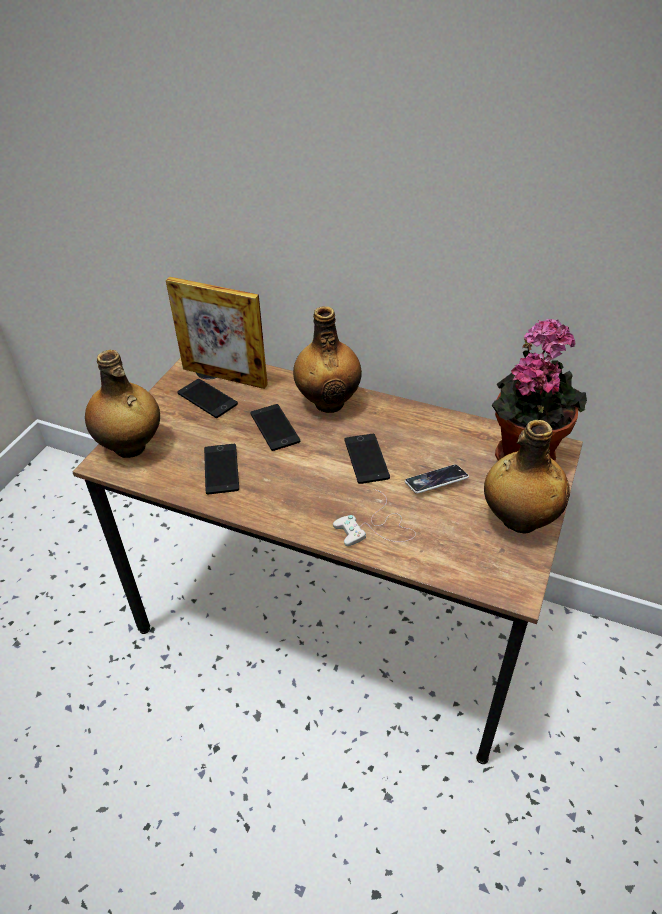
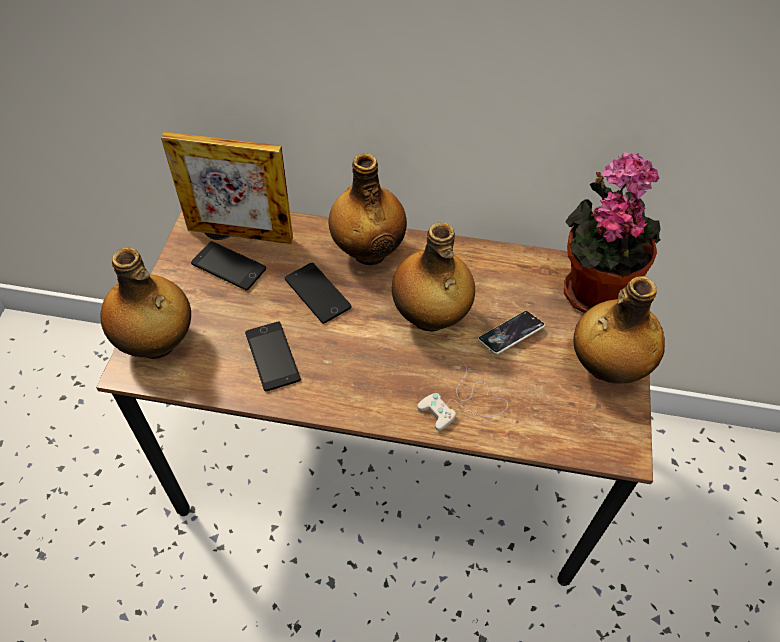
camera: 15 degrees left, 10 degrees up
phone [344,434,390,484] -> bottle [392,222,475,331]

